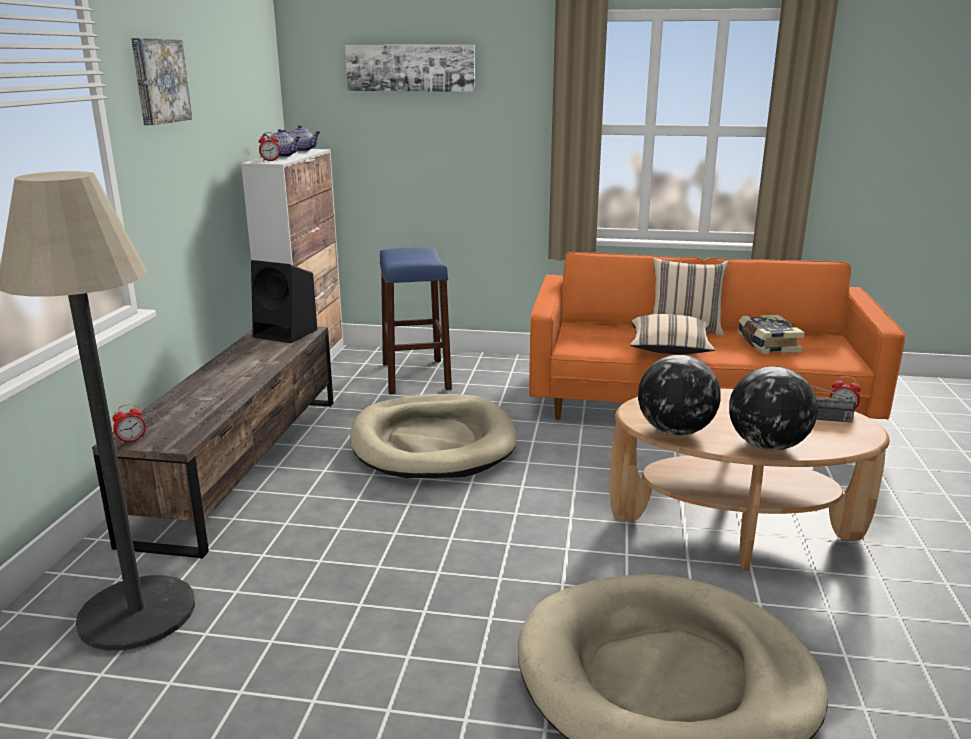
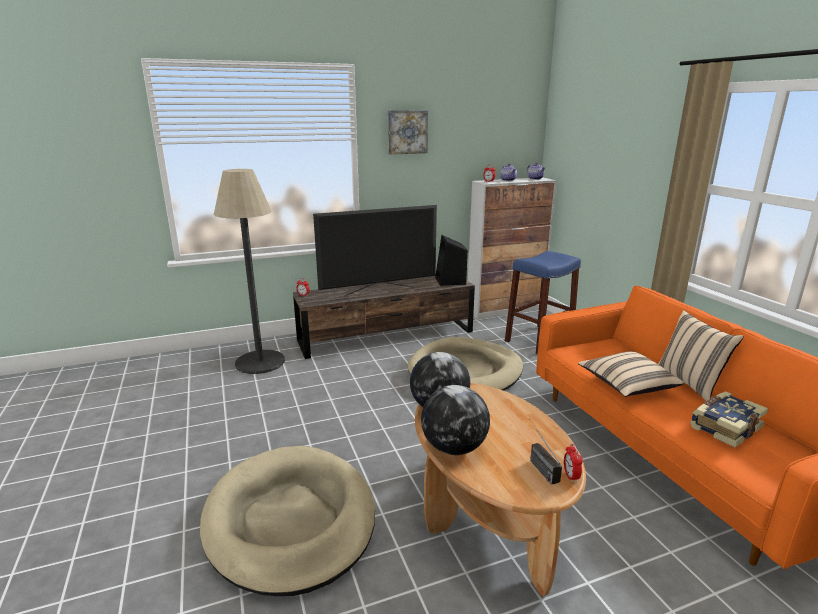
camera: 60 degrees right, 0 degrees up
picture [345,45,475,92] -> none
none -> television [313,205,437,296]

